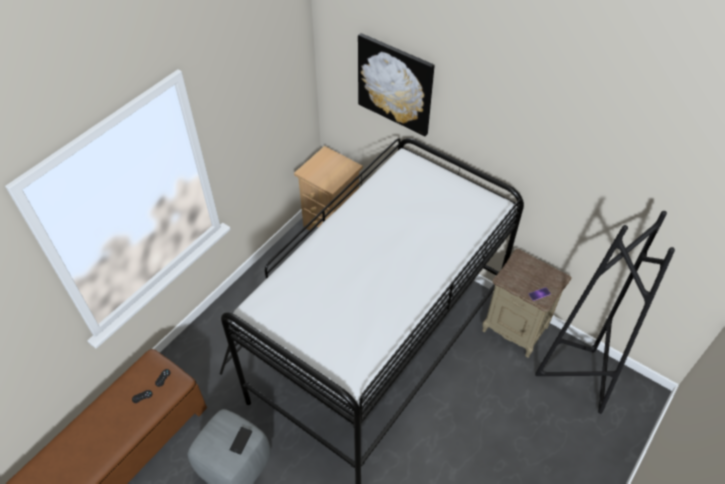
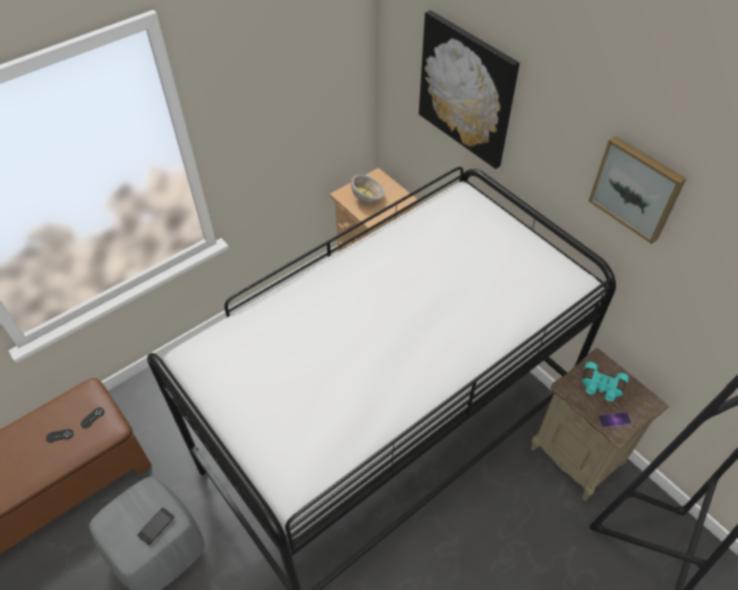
camera: 15 degrees right, 0 degrees up
none -> bowl [351,175,384,203]
none -> turquoise binoculars [582,362,629,401]
none -> picture [589,136,686,244]

